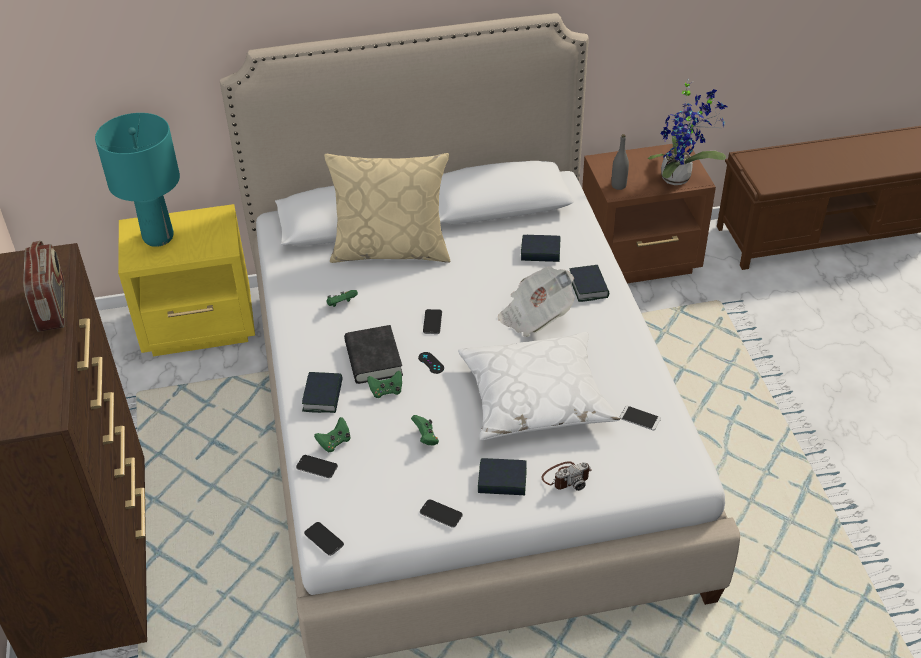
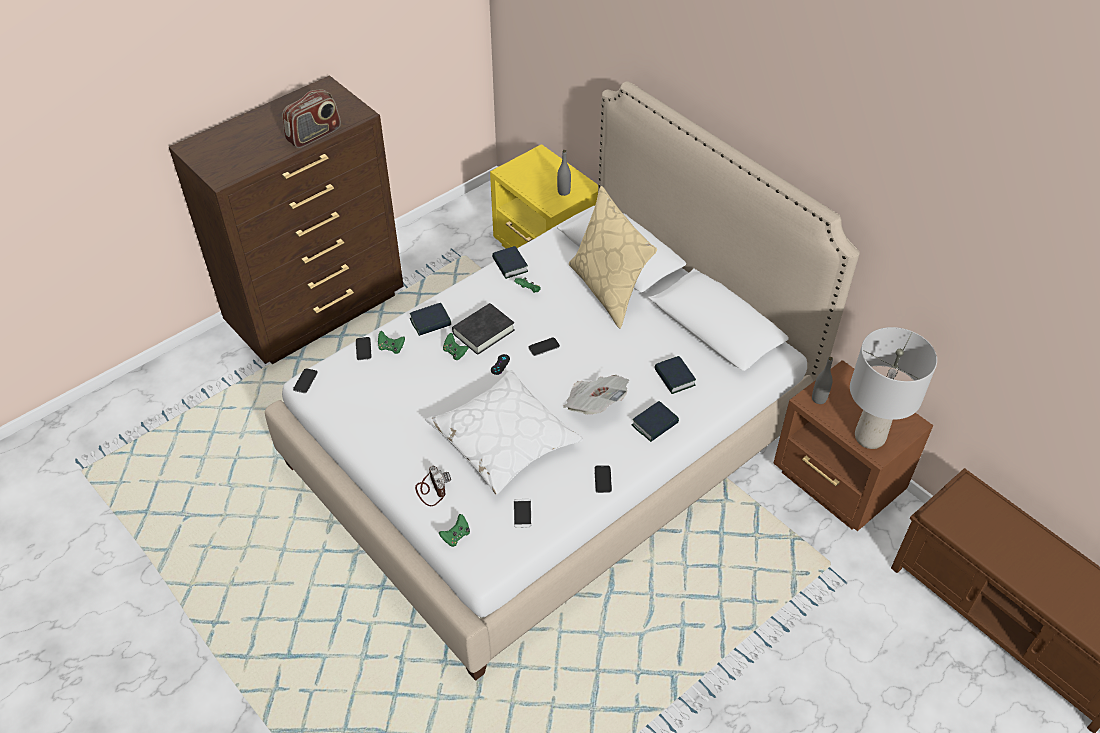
camera: 60 degrees right, 5 degrees up
turquoise table lamp [95,113,180,247] -> none
green game controller [411,415,439,446] -> green game controller moved to [439,514,470,547]
phone [420,499,463,528] -> phone moved to [594,465,612,493]
book [478,458,527,495] -> book moved to [492,246,528,279]
camera [541,461,592,491] -> camera turned 150 degrees counterclockwise [415,466,451,506]
potted plant [648,78,727,185] -> grey table lamp [850,327,937,449]
none -> grey bottle [557,150,571,196]

